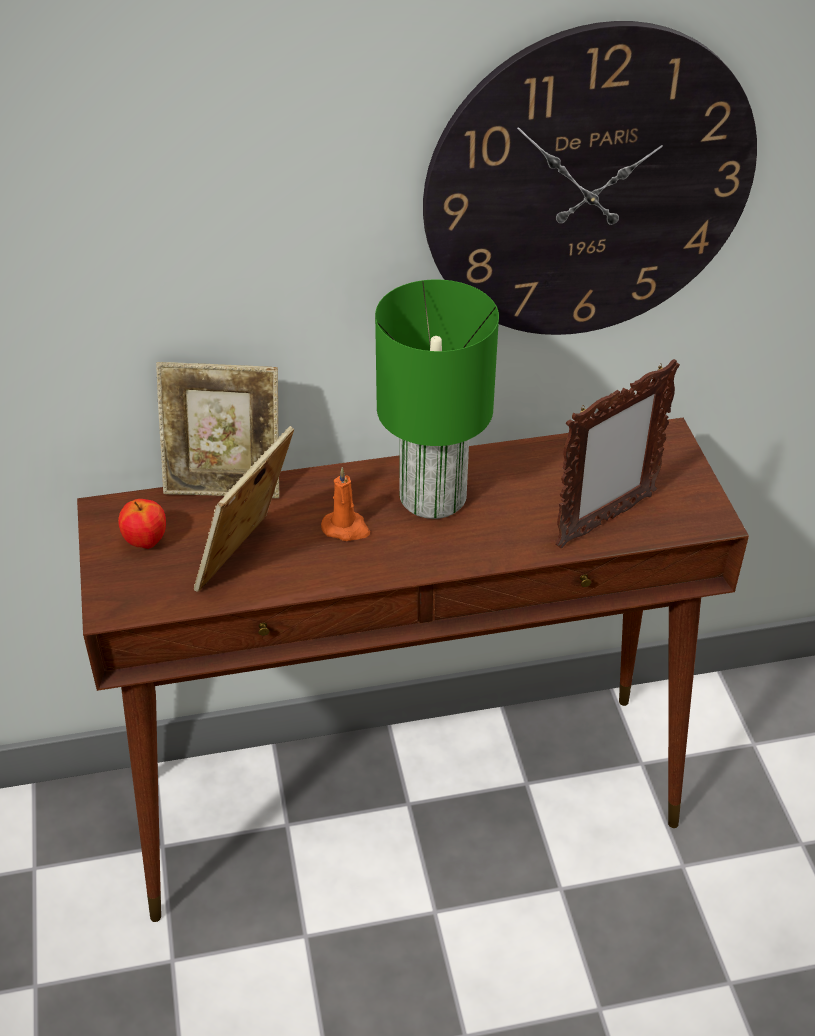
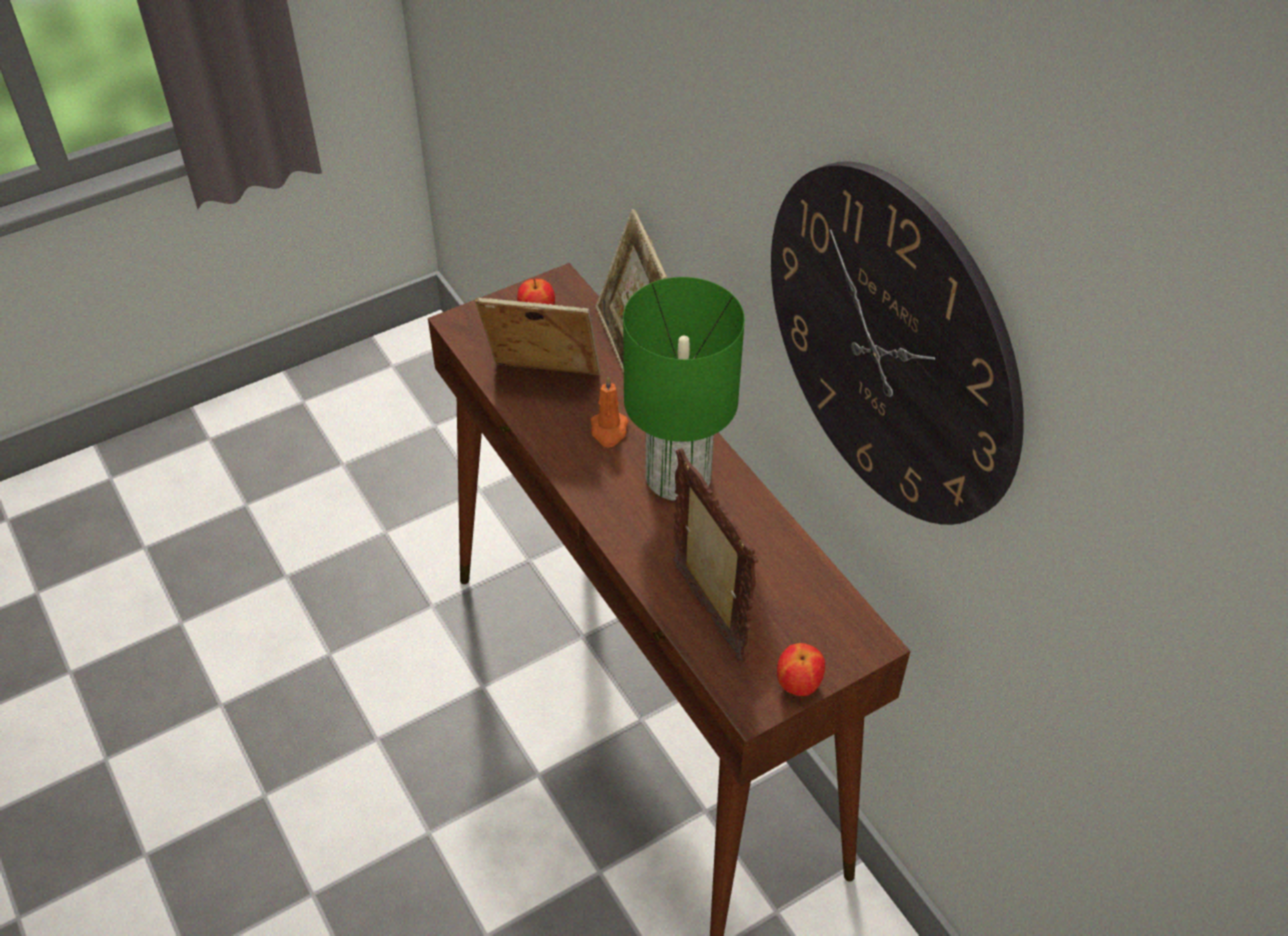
camera: 70 degrees right, 5 degrees up
picture frame [555,359,680,548] -> picture frame turned 150 degrees counterclockwise [673,448,759,662]
none -> apple [777,643,825,696]

